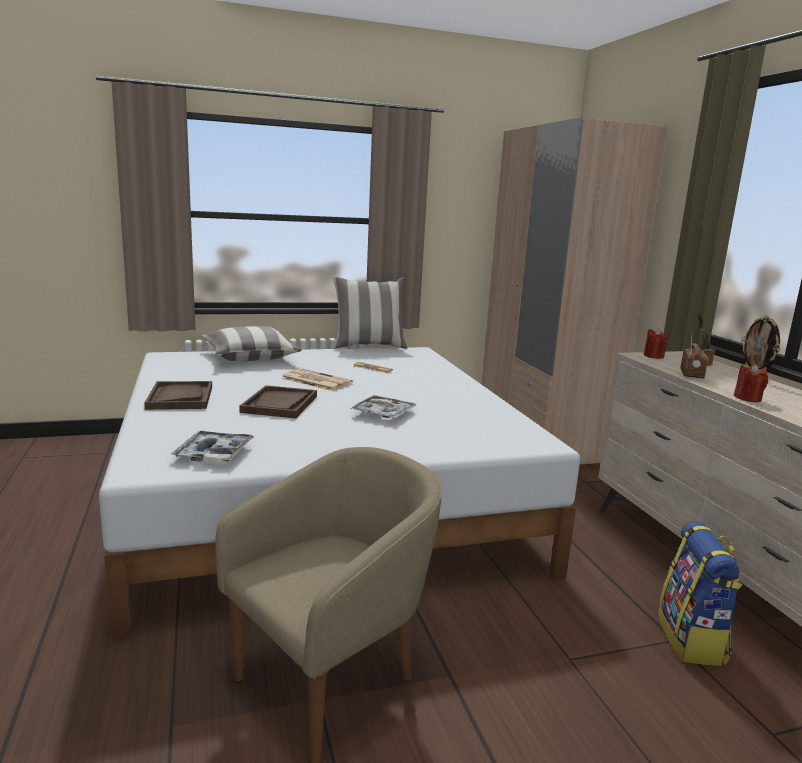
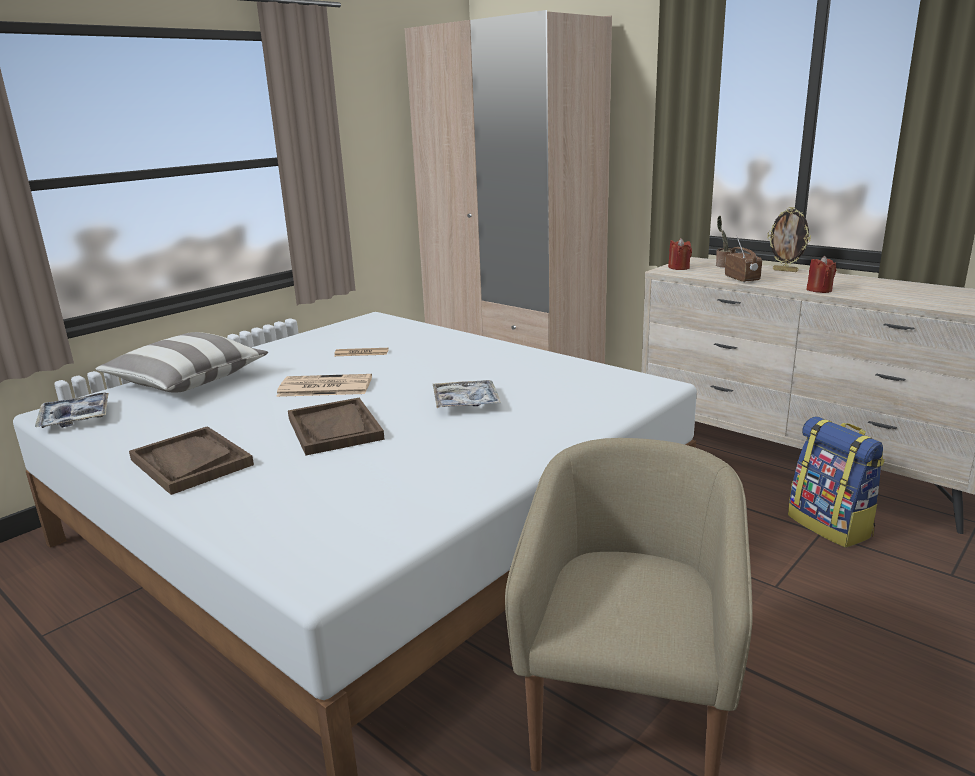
camera: 30 degrees left, 5 degrees up
tray [171,431,255,462] -> tray moved to [35,392,109,428]
pillow [333,276,407,349] -> none

